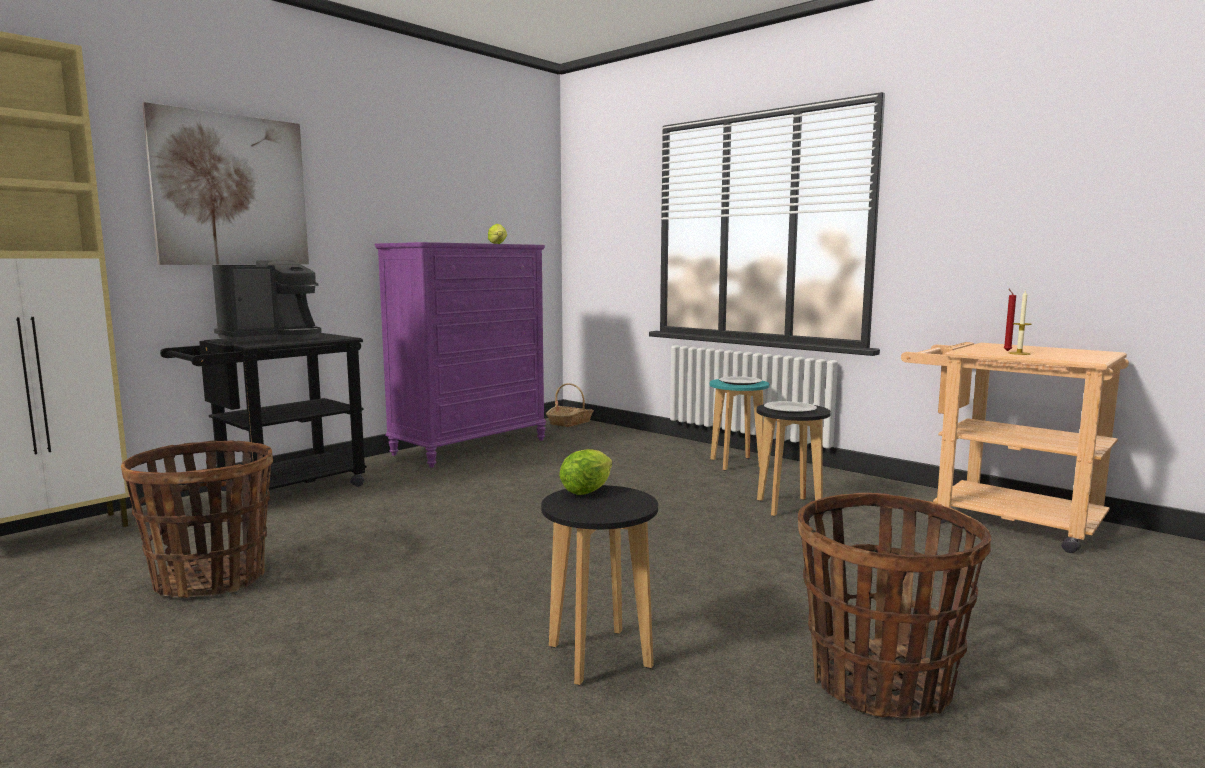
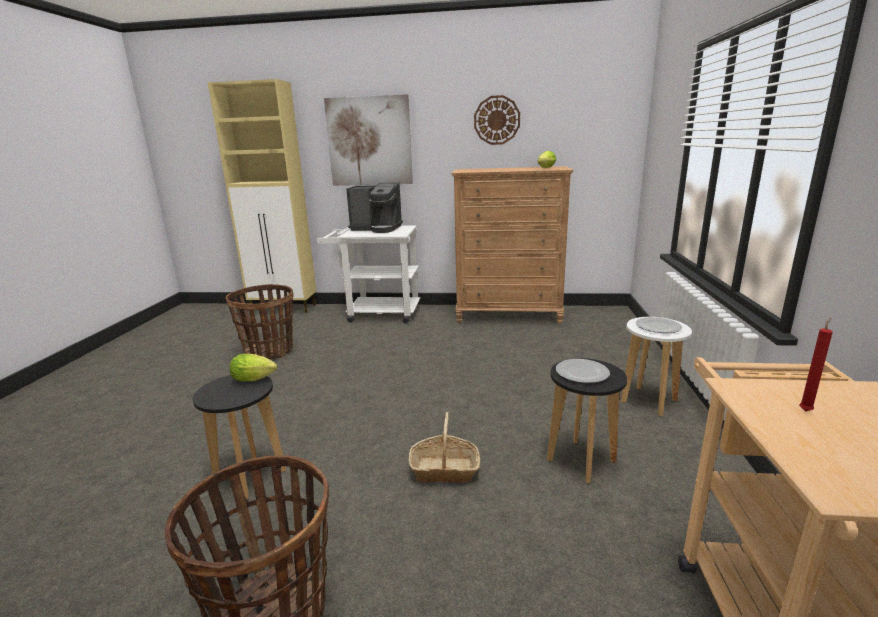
camera: 55 degrees right, 10 degrees up
black cart [160,333,367,504] -> white cart [317,225,420,323]
purple dresser [375,242,546,468] -> brown dresser [451,166,573,324]
basket [546,383,594,427] -> basket moved to [409,412,480,482]
turquoise stool [710,379,769,471] -> white stool [621,317,692,416]
candle [1008,290,1032,355] -> none
none -> wall clock [474,95,520,145]

